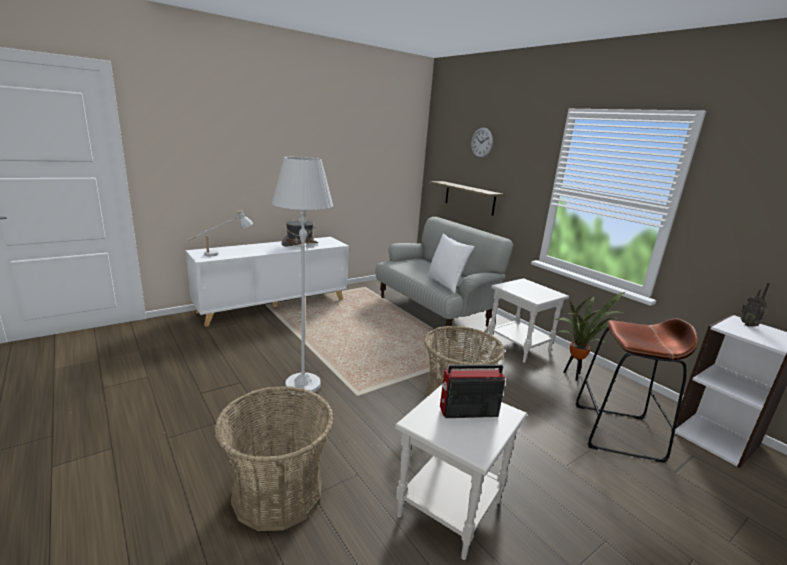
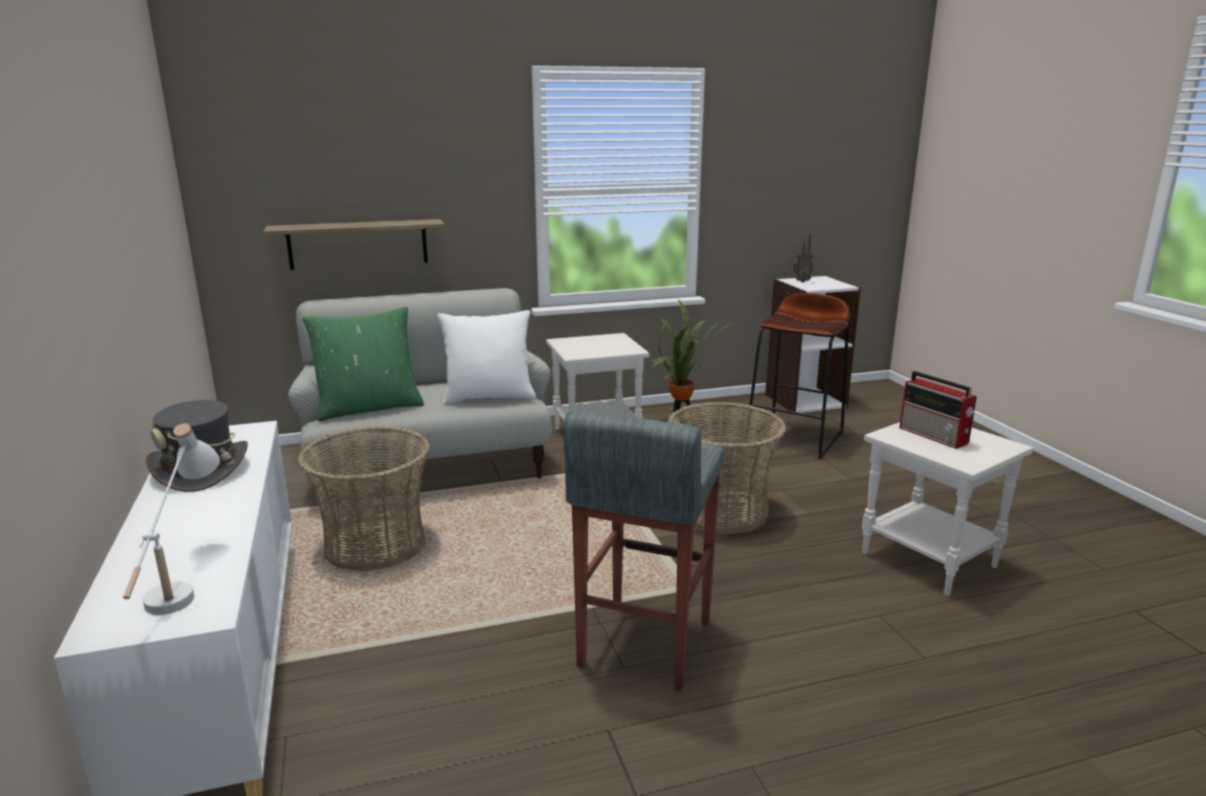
camera: 70 degrees left, 0 degrees up
basket [214,386,334,531] -> basket moved to [297,426,430,571]
white floor lamp [272,157,333,395] -> grey stool [563,411,724,691]
radio [440,364,505,418] -> radio turned 45 degrees counterclockwise [899,371,977,449]
wall clock [471,128,493,158] -> none
none -> green pillow [302,307,424,421]

